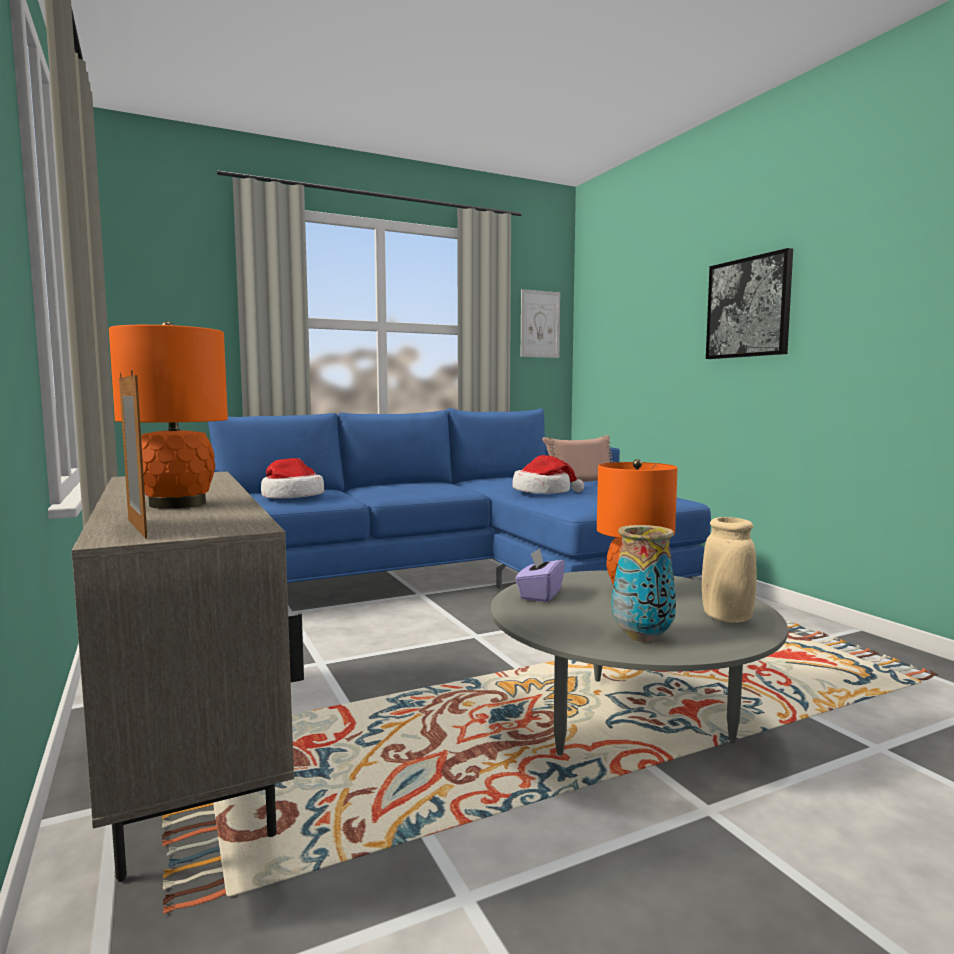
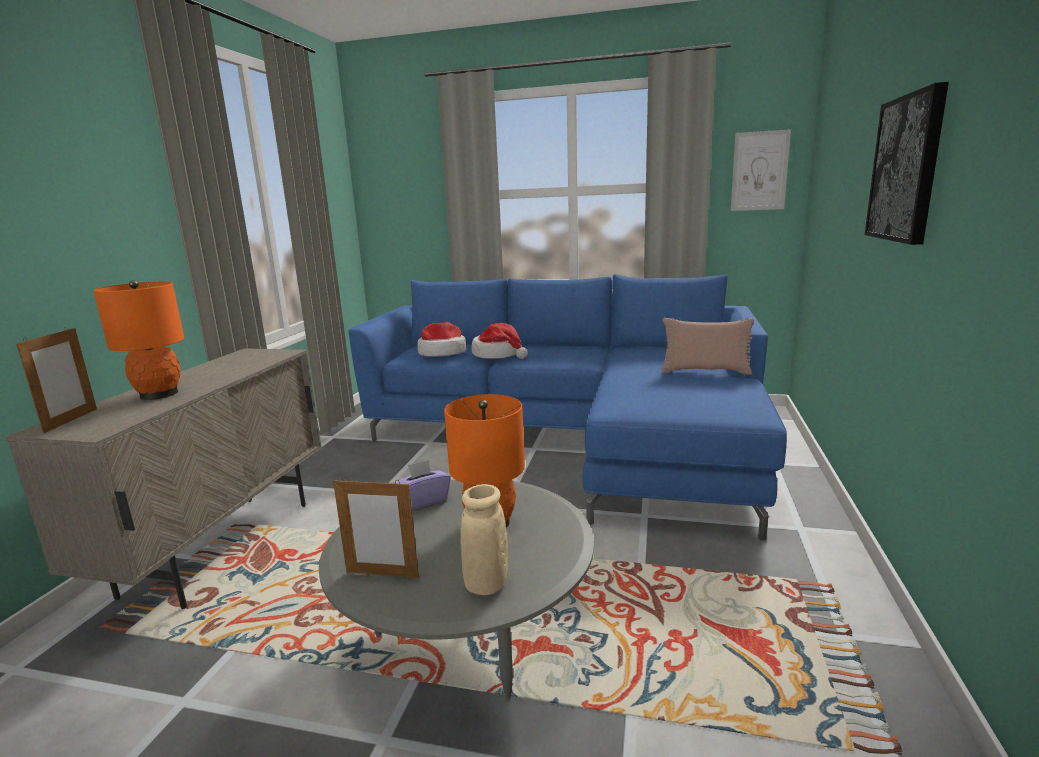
camera: 40 degrees right, 10 degrees up
hat [512,455,584,494] -> hat moved to [472,323,528,359]
vase [612,525,676,642] -> picture frame [333,478,419,578]

